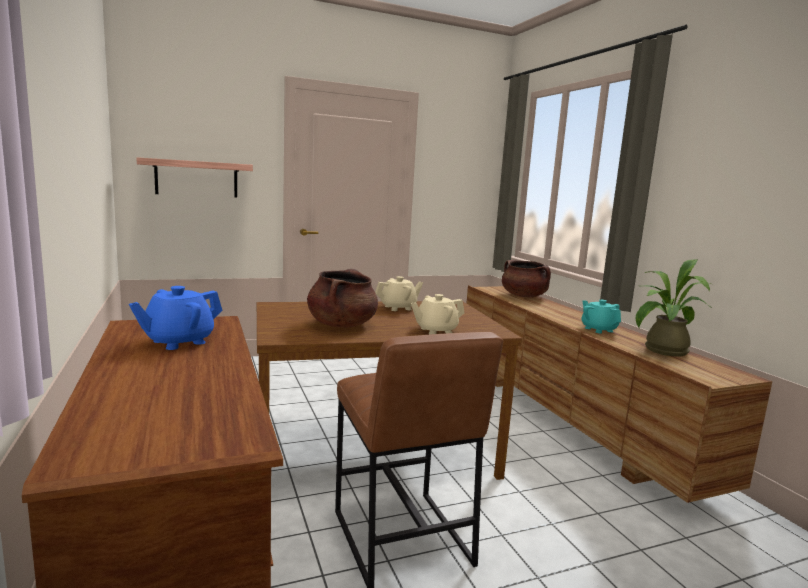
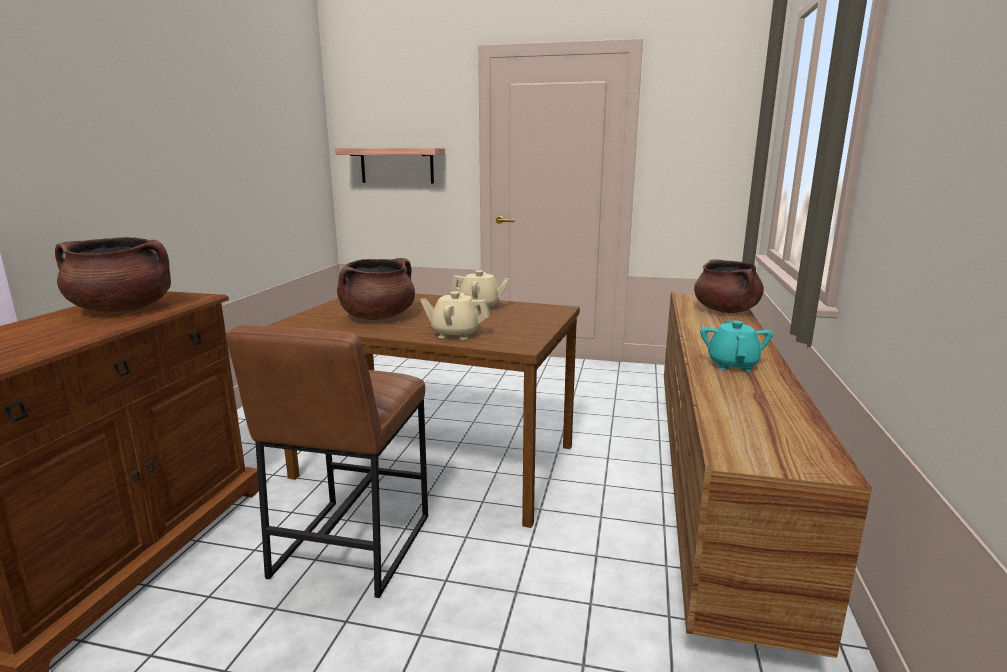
camera: 35 degrees right, 5 degrees up
blue teapot [129,286,223,350] -> brown cooking pot [55,237,171,312]
potted plant [636,259,710,357] -> none

